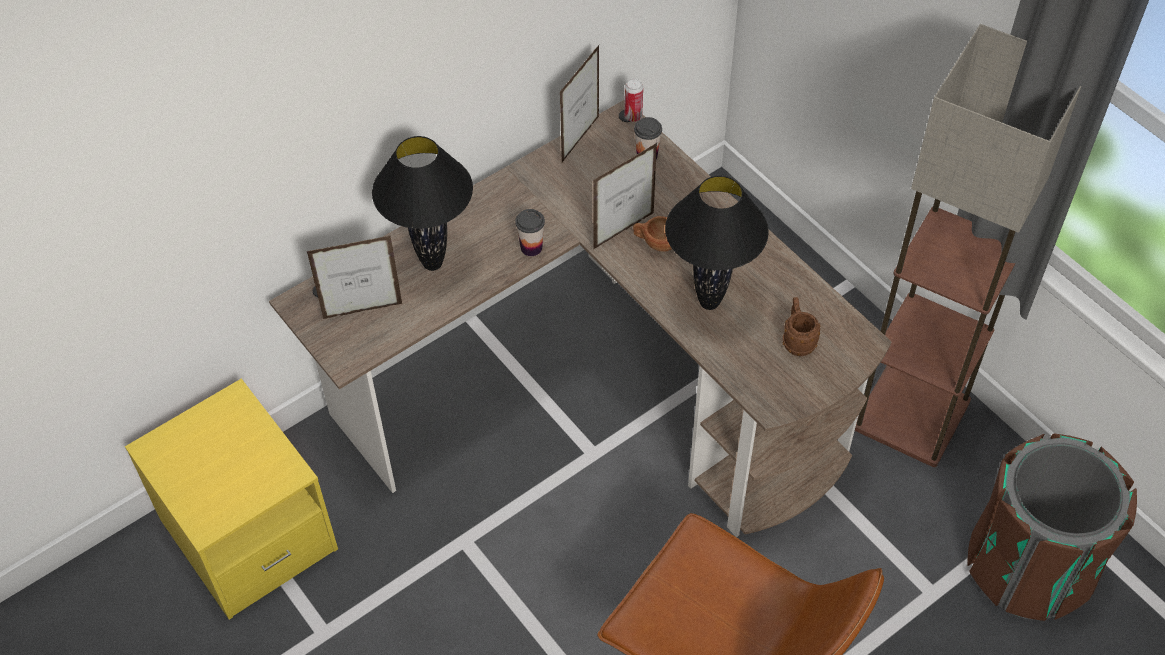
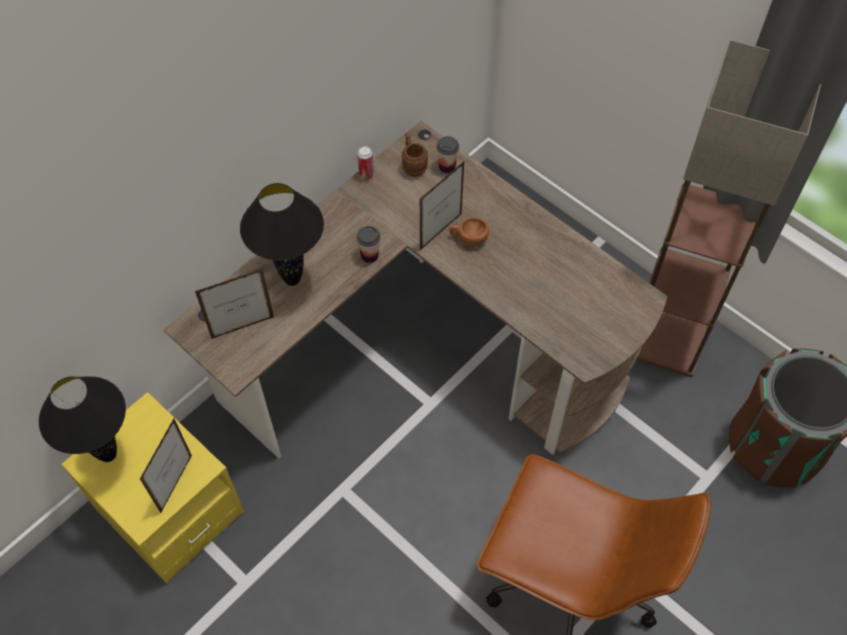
camera: 10 degrees left, 5 degrees up
picture frame [560,45,599,162] -> picture frame moved to [140,419,192,513]
can [624,79,643,122] -> can moved to [357,146,374,180]
black table lamp [665,176,769,310] -> black table lamp moved to [39,376,126,462]
brown mug [783,297,821,356] -> brown mug moved to [402,133,428,176]

